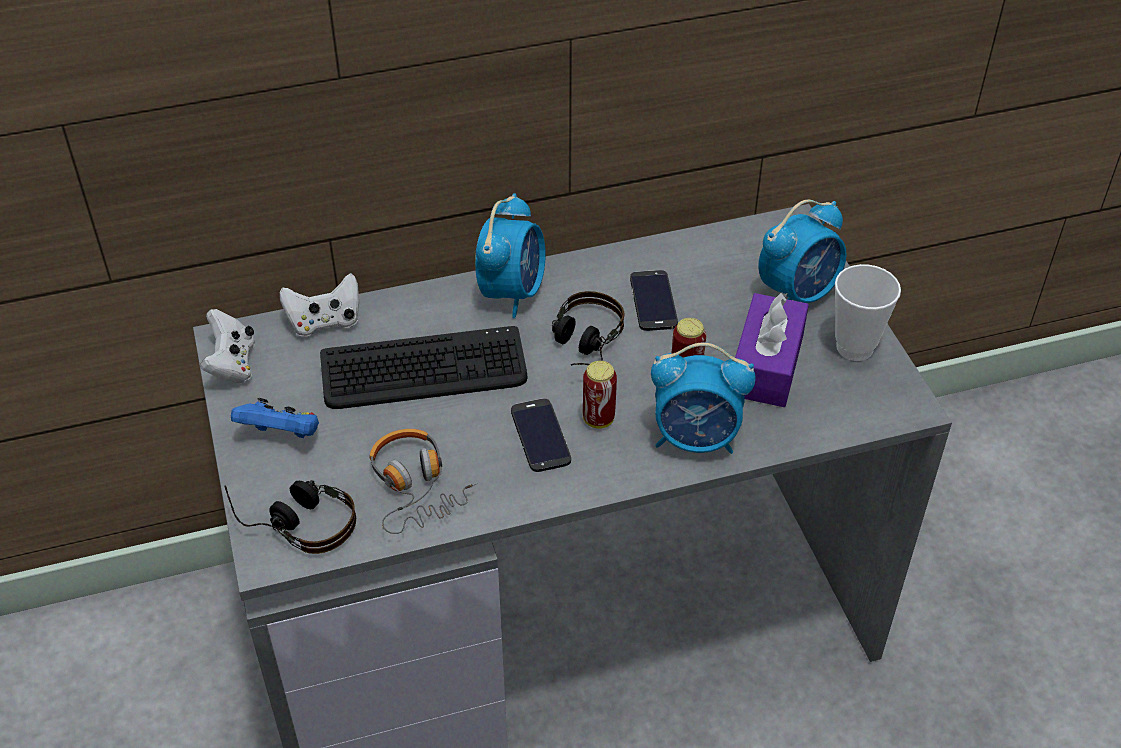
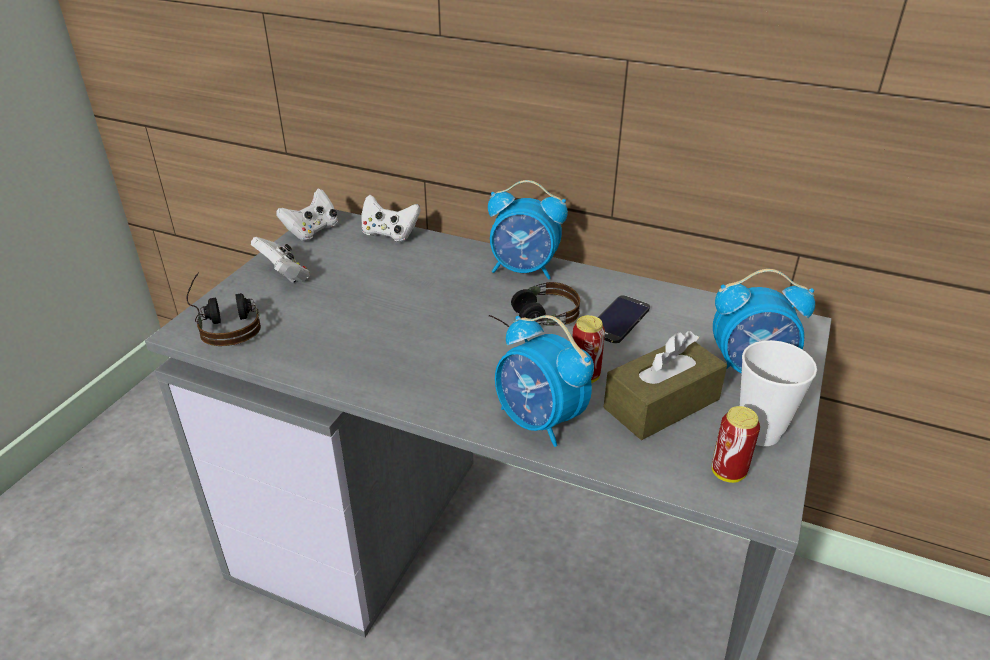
camera: 40 degrees right, 10 degrees down
blue game controller [231,398,319,438] -> white game controller [251,237,310,283]
keyboard [320,326,528,409] -> none
headphones [369,429,477,534] -> none
alarm clock [475,193,546,318] -> alarm clock turned 45 degrees clockwise [488,180,568,280]
phone [511,398,571,472] -> none
can [583,361,617,429] -> can moved to [712,406,760,483]
purple tissue box [735,292,809,407] -> brown tissue box [603,331,727,440]

